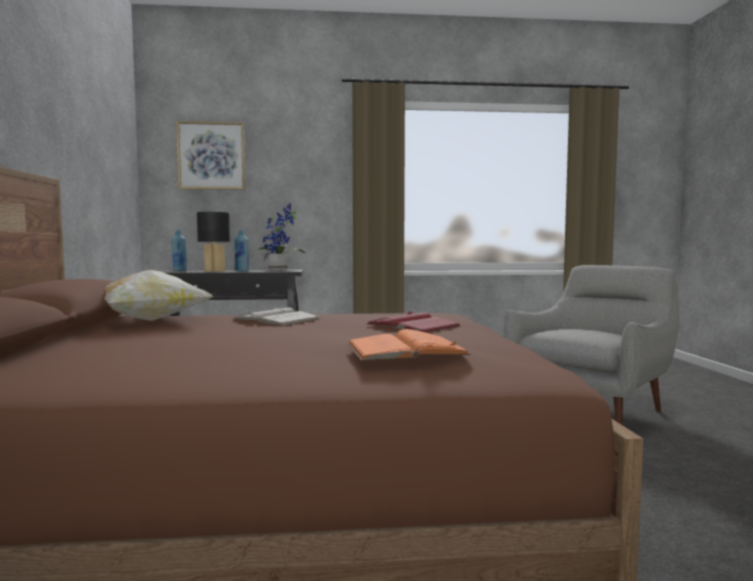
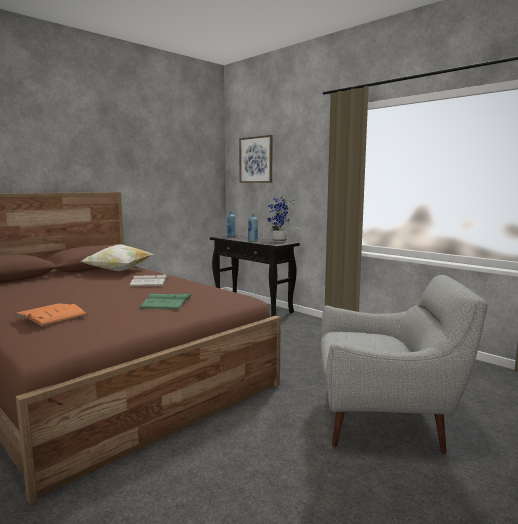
camera: 50 degrees right, 5 degrees up
black table lamp [197,212,230,272] -> none
red book [366,311,461,333] -> green book [139,292,192,310]

